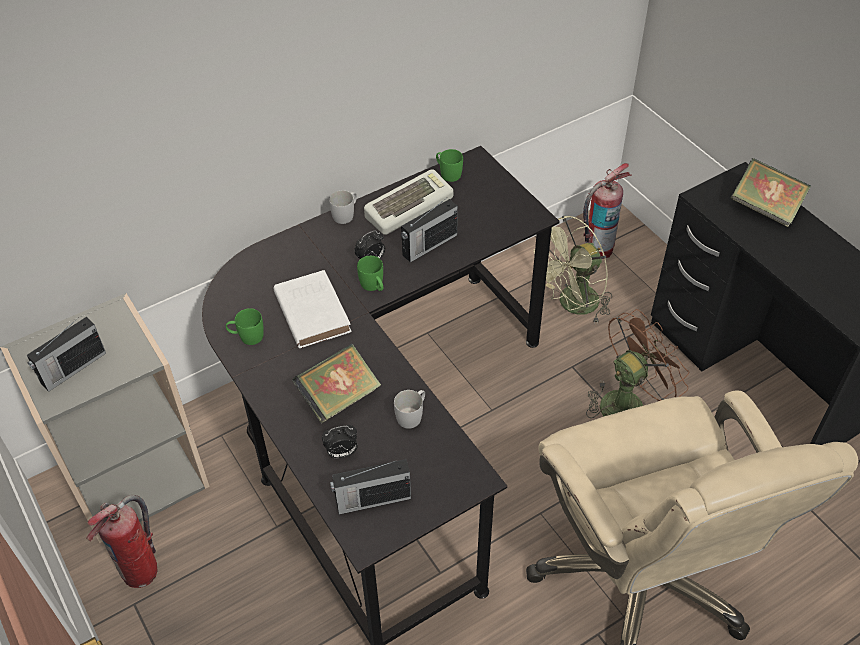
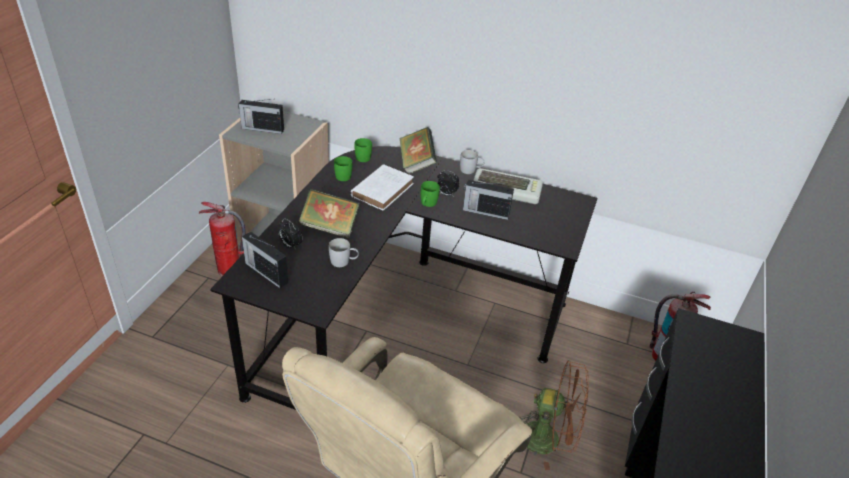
camera: 50 degrees right, 10 degrees down
green mug [436,149,463,182] -> green mug moved to [355,138,372,162]
green fan [534,216,612,324] -> none
book [730,158,811,227] -> book moved to [399,127,437,174]

